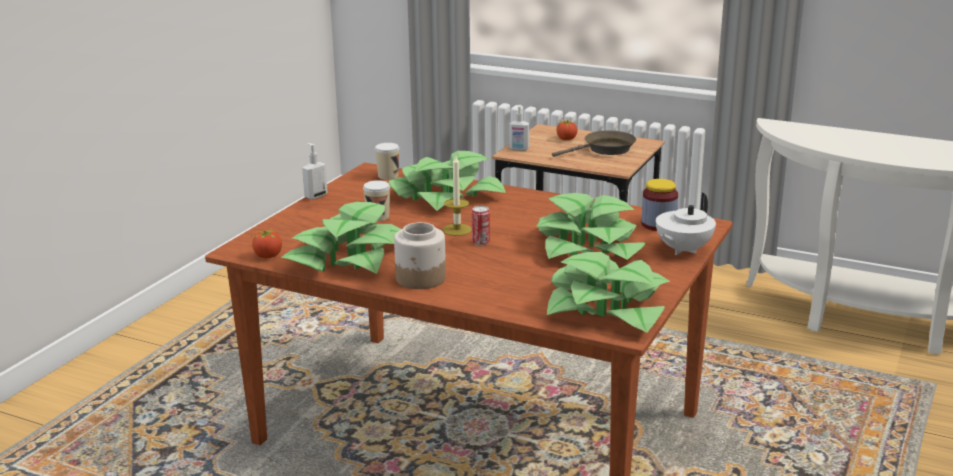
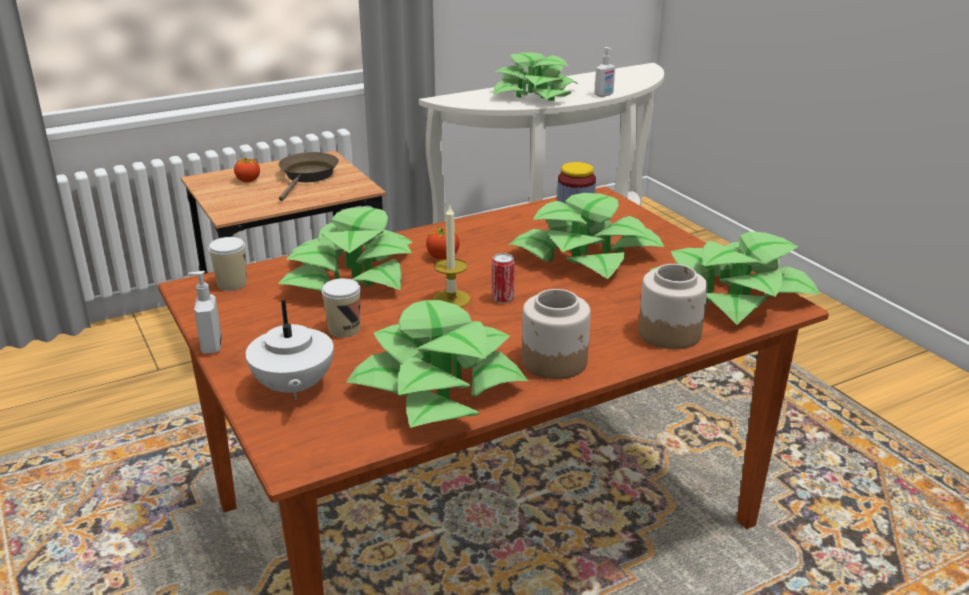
camera: 55 degrees left, 5 degrees up
tomato [251,229,282,258] -> tomato moved to [426,226,460,260]
soap dispenser [509,105,529,151] -> soap dispenser moved to [595,47,615,97]
white teapot [656,193,716,255] -> white teapot moved to [245,300,334,400]
none -> potted plant [493,52,579,101]
none -> jar [638,264,708,349]

